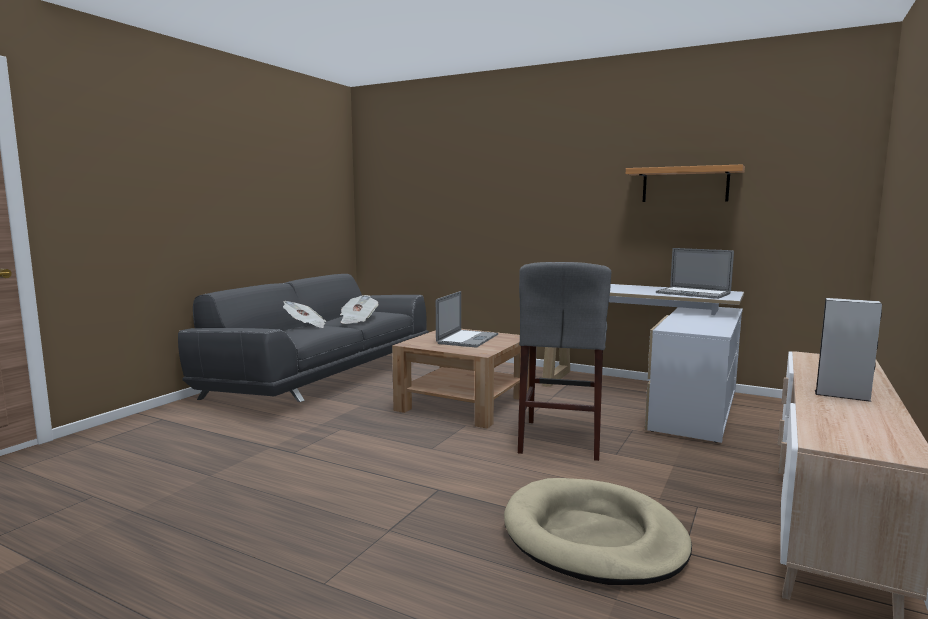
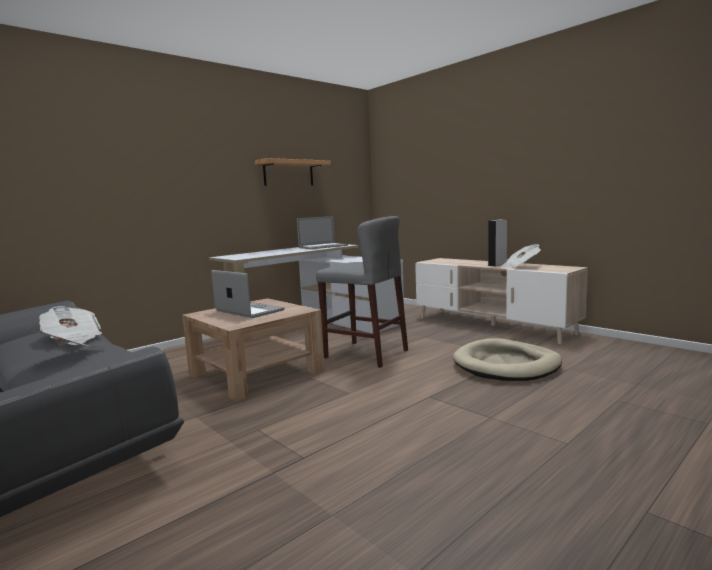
camera: 70 degrees left, 0 degrees up
none -> newspaper [500,244,541,268]

